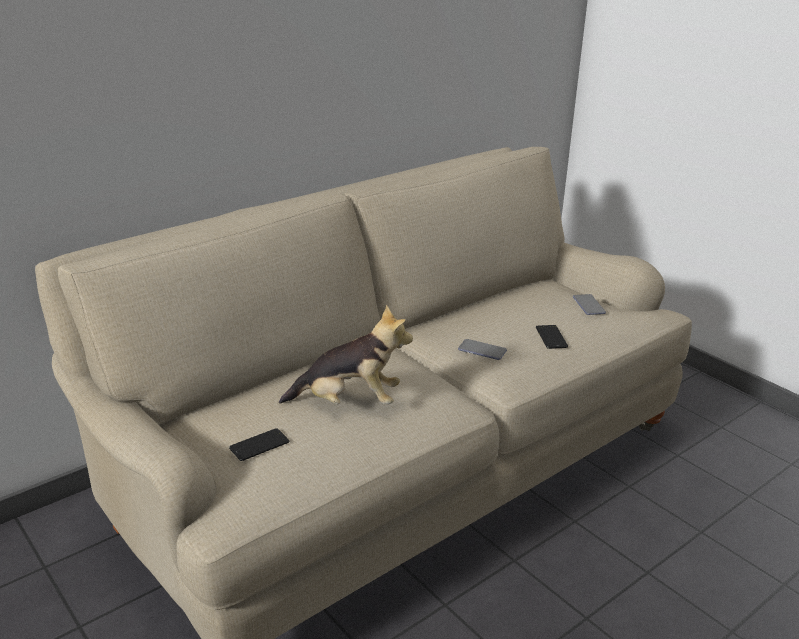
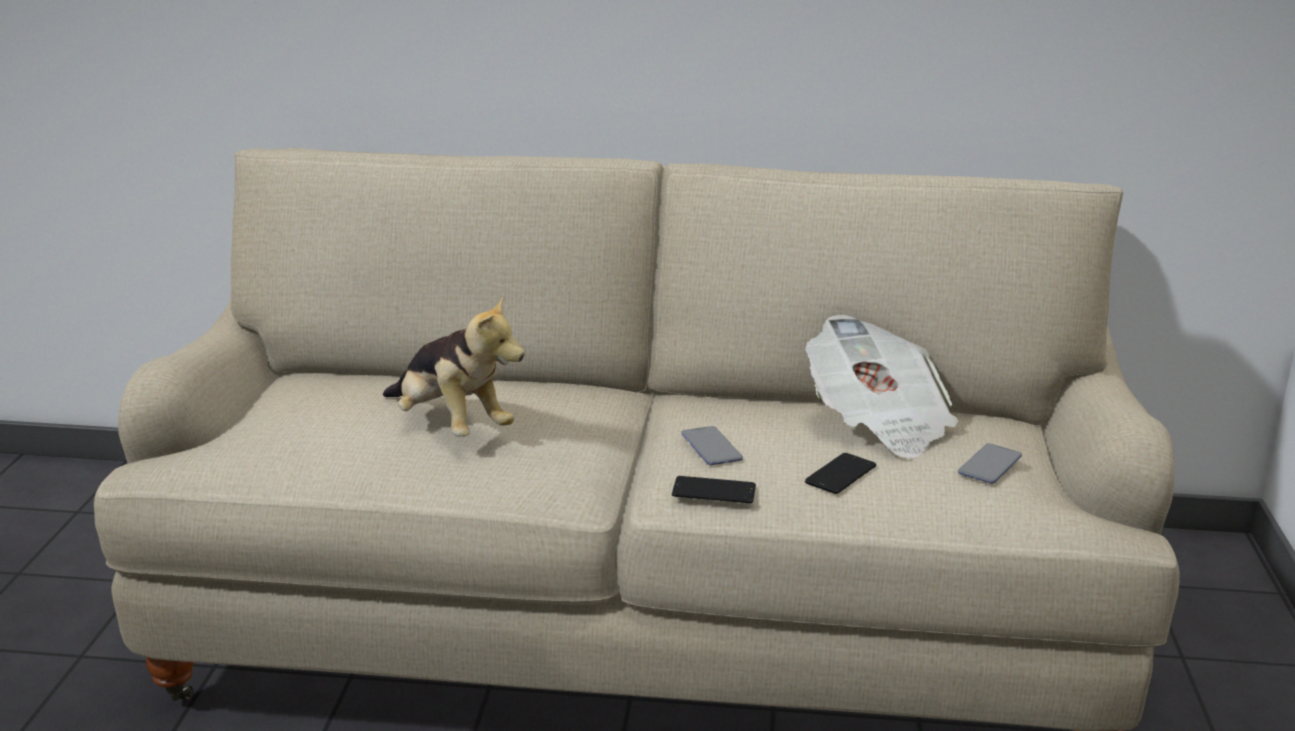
camera: 45 degrees right, 5 degrees down
phone [229,428,289,461] -> phone moved to [672,476,756,503]
none -> newspaper [805,315,958,459]

